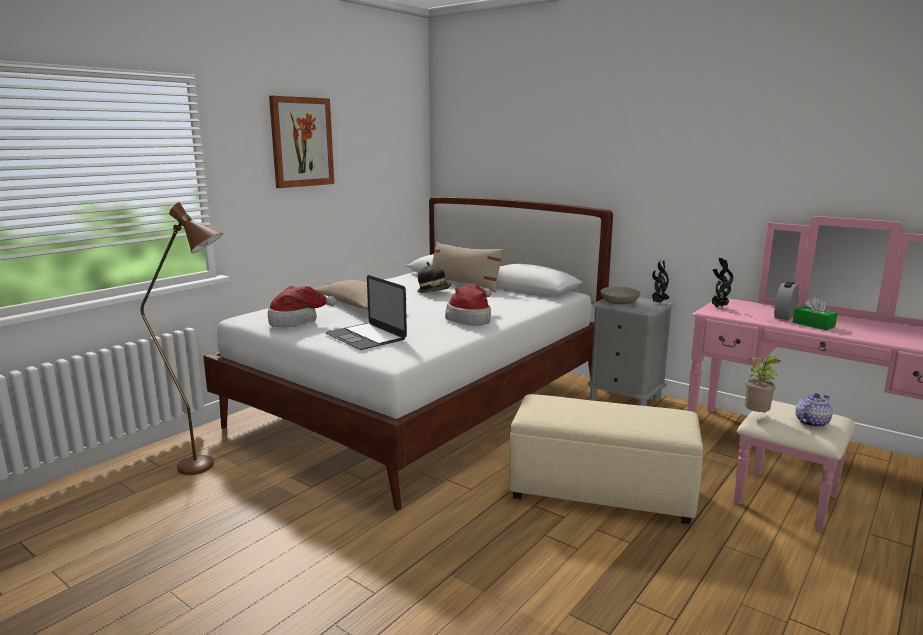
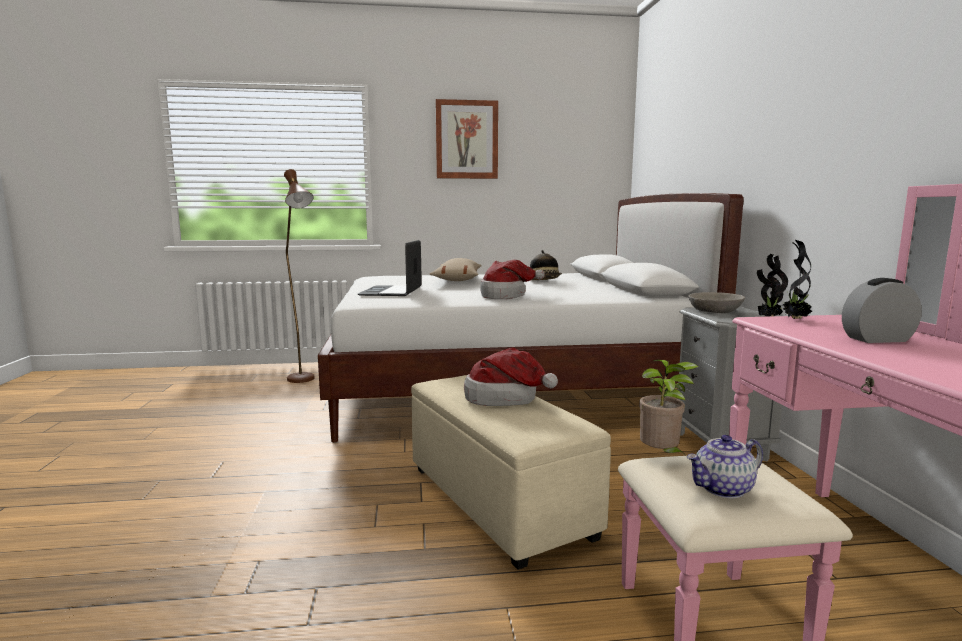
camera: 45 degrees right, 5 degrees down
hat [268,286,336,328] -> hat moved to [464,347,558,406]
beige pillow [432,241,505,292] -> none
green tissue box [793,297,838,330] -> none
teapot [795,393,833,428] -> teapot turned 150 degrees clockwise [687,435,763,498]

